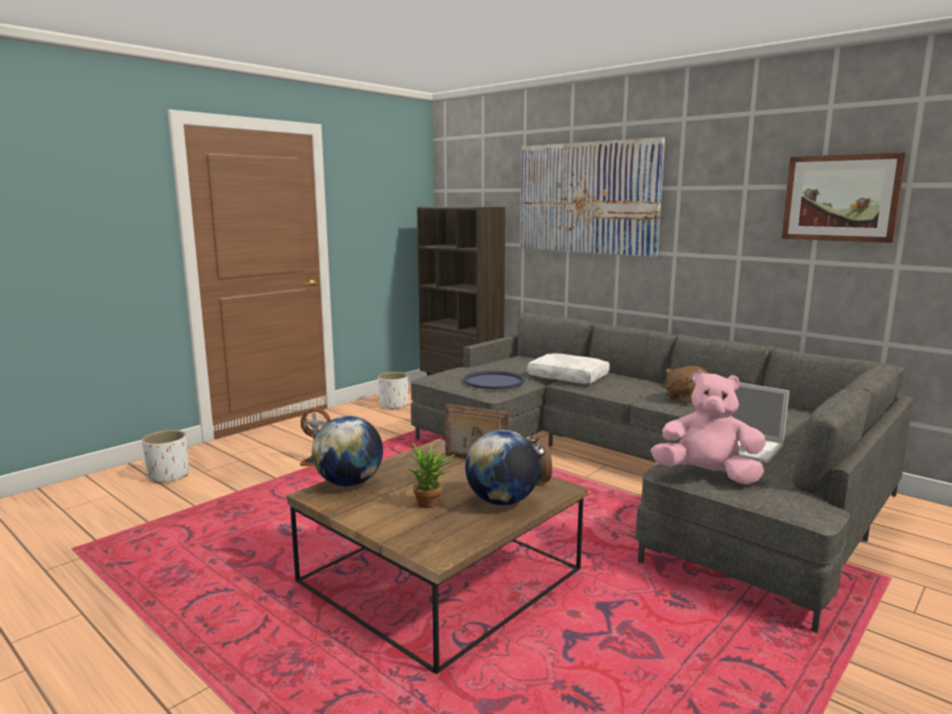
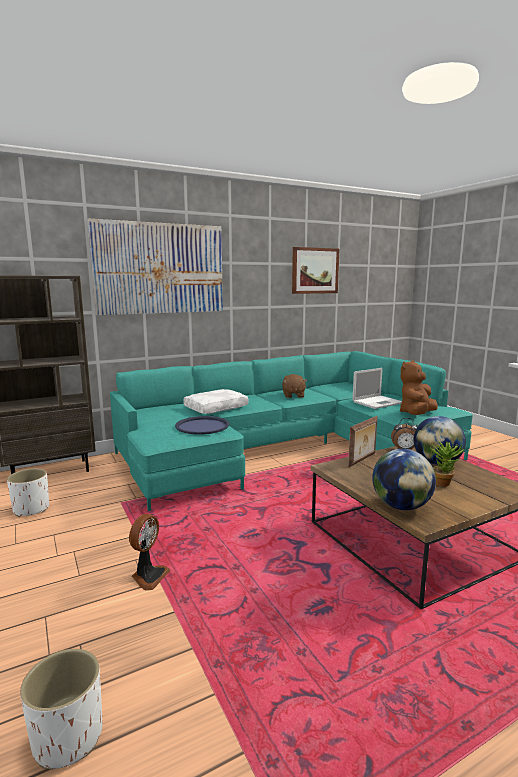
camera: 70 degrees left, 0 degrees up
grey sofa [411,312,914,633] -> turquoise sofa [110,351,473,511]
pink plush toy [651,370,766,485] -> brown plush toy [400,360,438,415]

